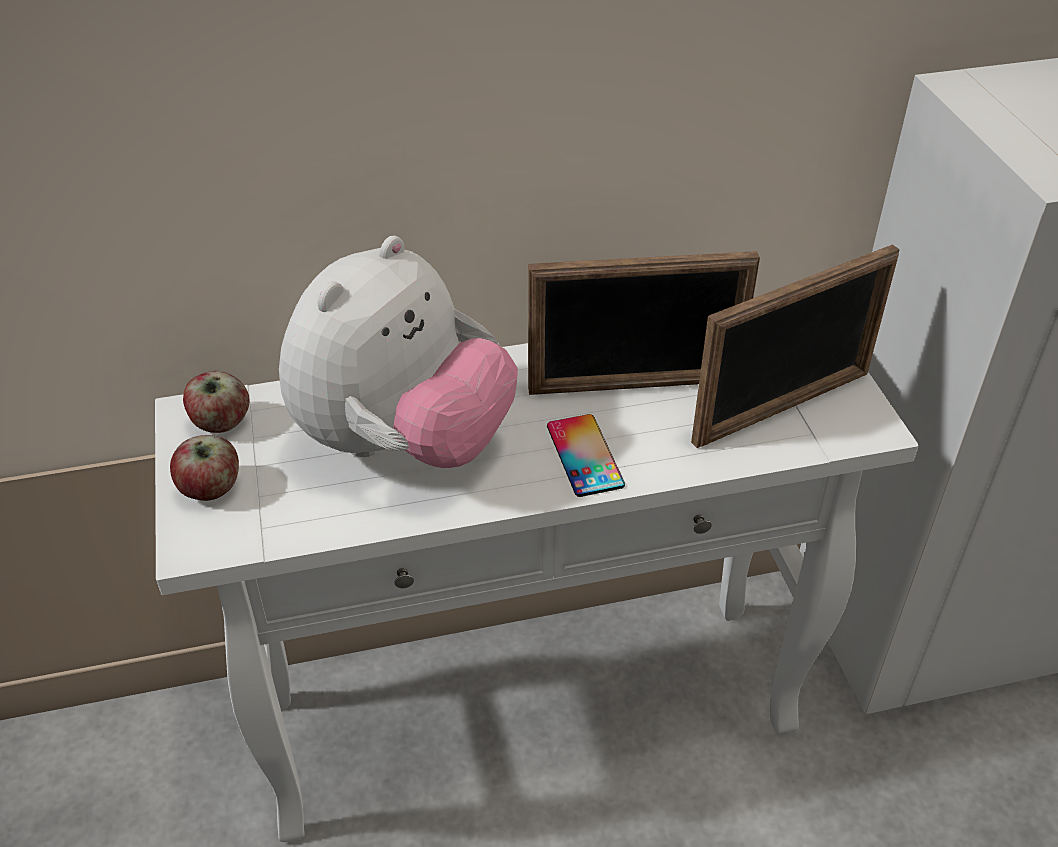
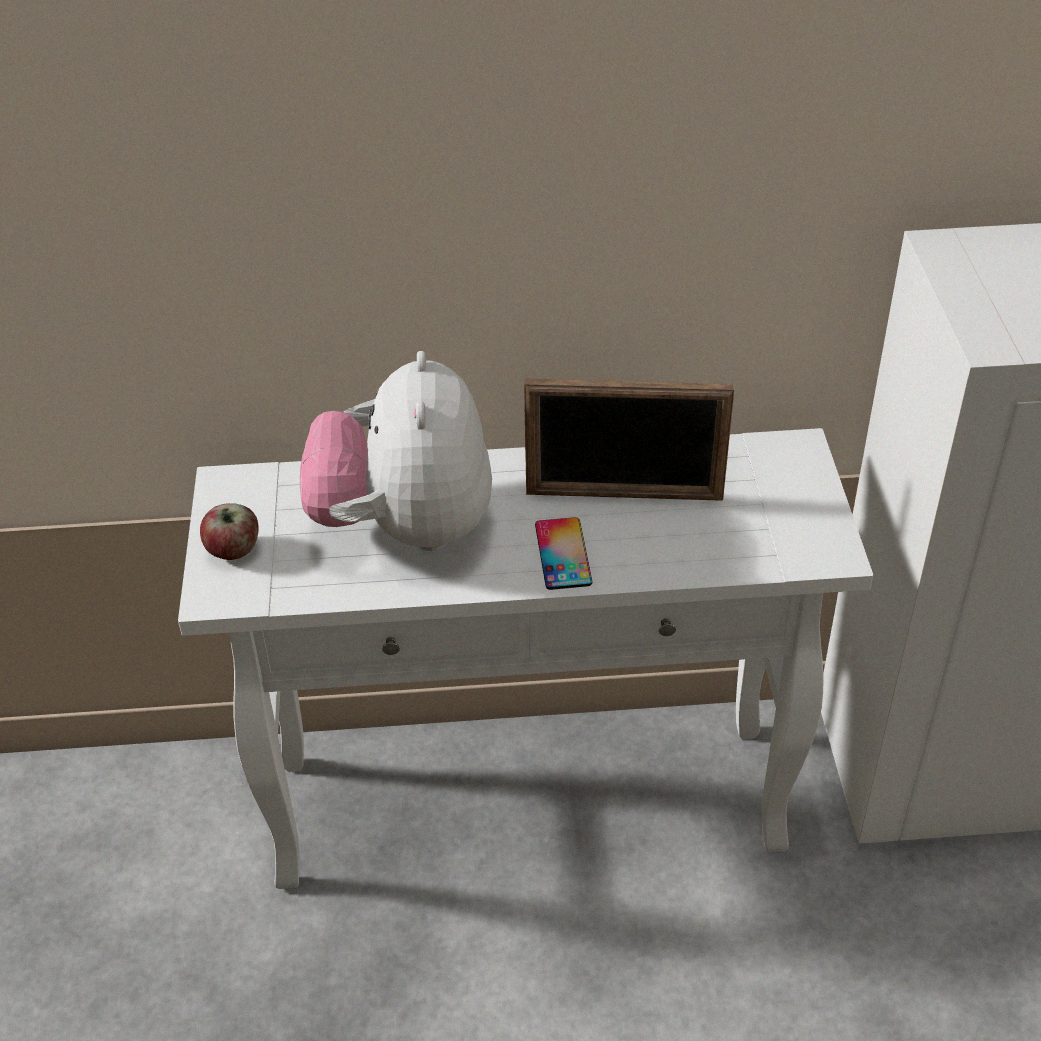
camera: 10 degrees right, 0 degrees up
apple [183,371,249,433] -> none
plush toy [279,236,518,468] -> plush toy turned 135 degrees clockwise [300,351,492,551]
picture frame [691,244,900,448] -> none

